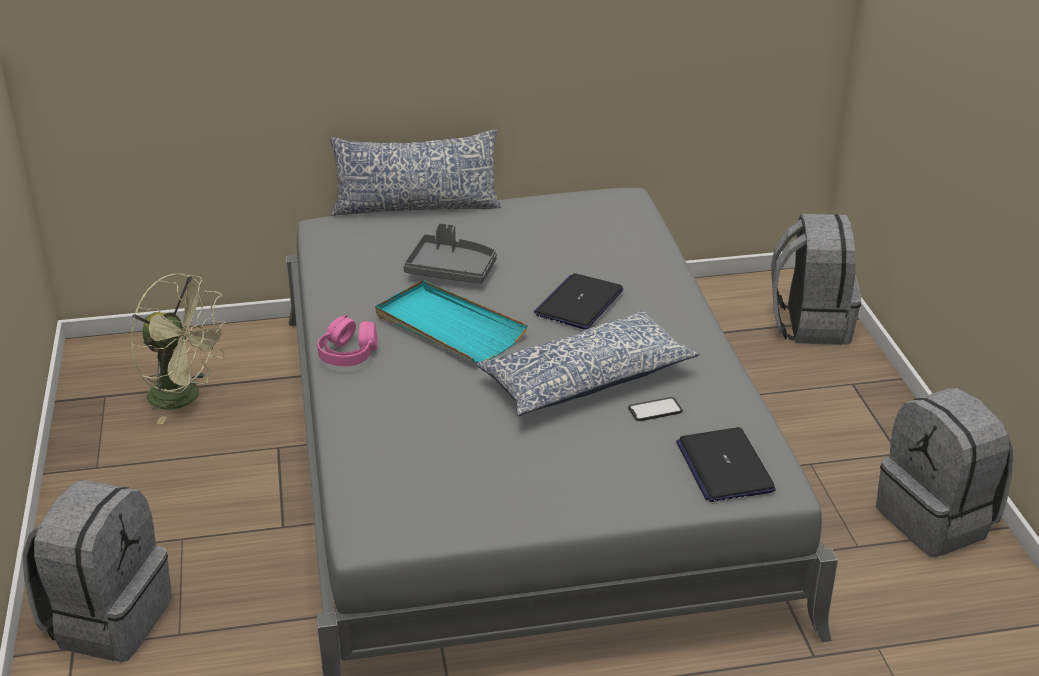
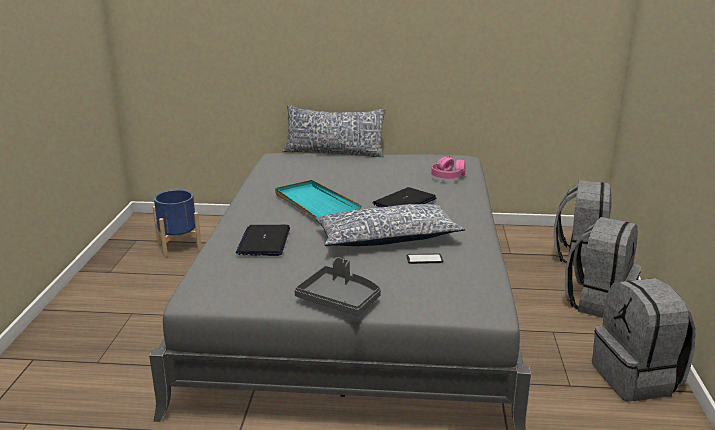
camera: 15 degrees right, 10 degrees down
grey backpack [22,480,172,662] -> grey backpack moved to [565,217,641,318]
green fan [130,274,230,424] -> blue planter [153,190,202,257]
pink headphones [317,314,378,366] -> pink headphones moved to [431,156,466,179]
grey tray [403,223,497,284] -> grey tray moved to [295,257,381,316]
laptop [676,427,776,502] -> laptop moved to [236,225,290,256]

